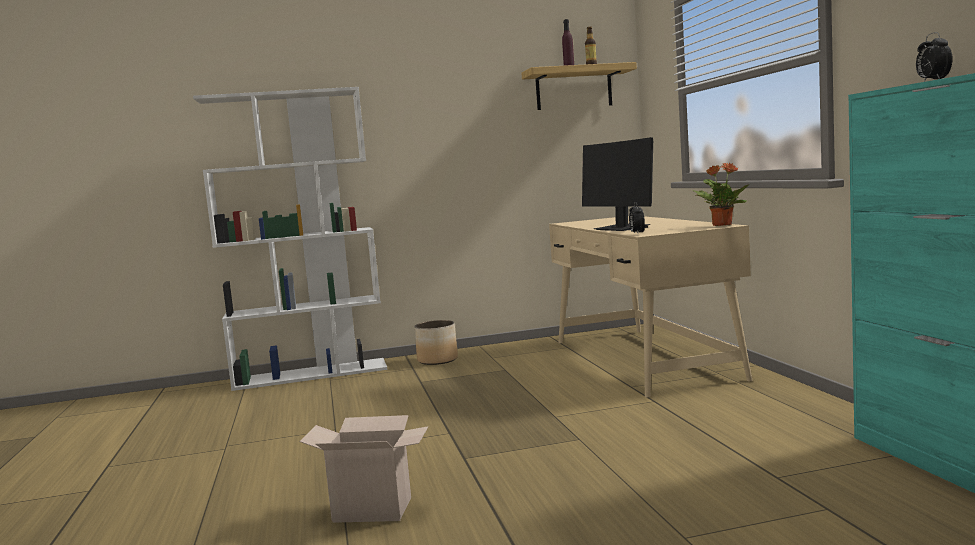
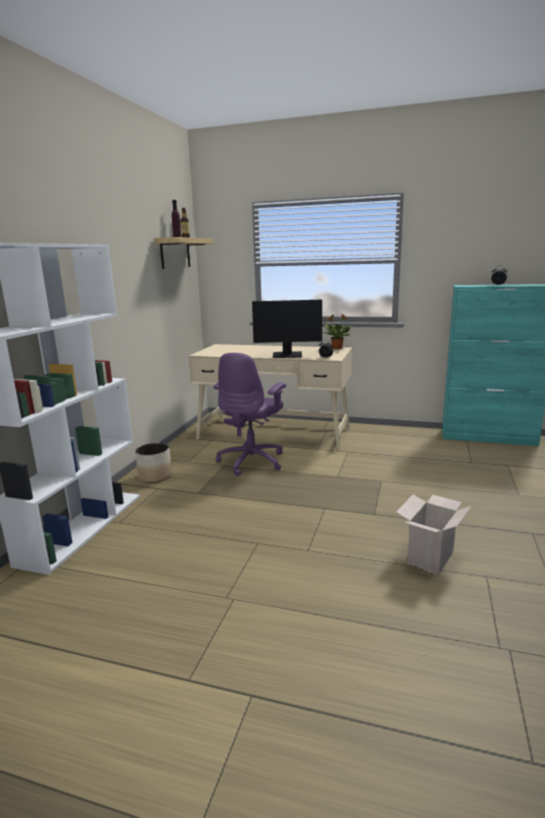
camera: 60 degrees left, 10 degrees up
none -> purple office chair [214,353,286,476]

